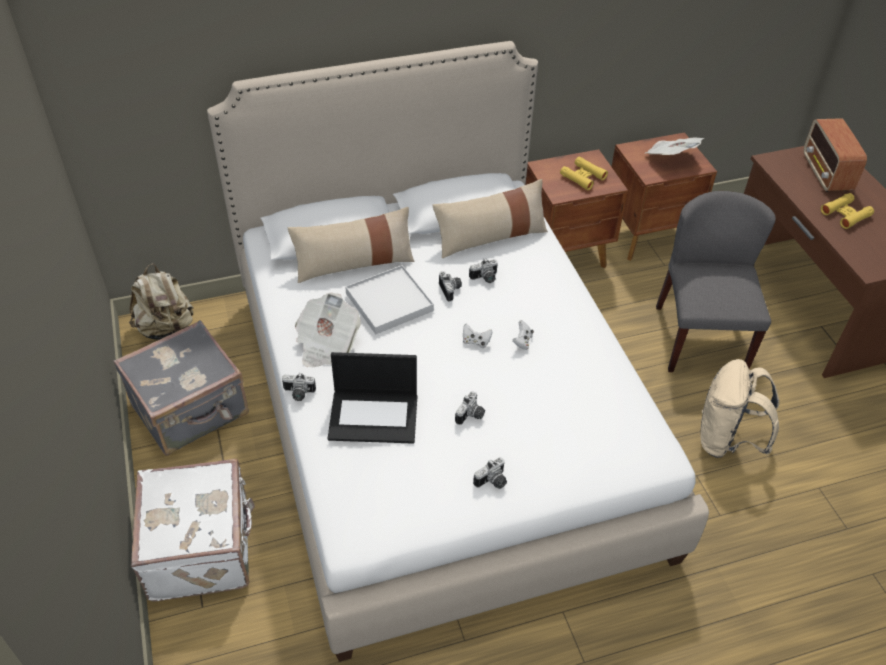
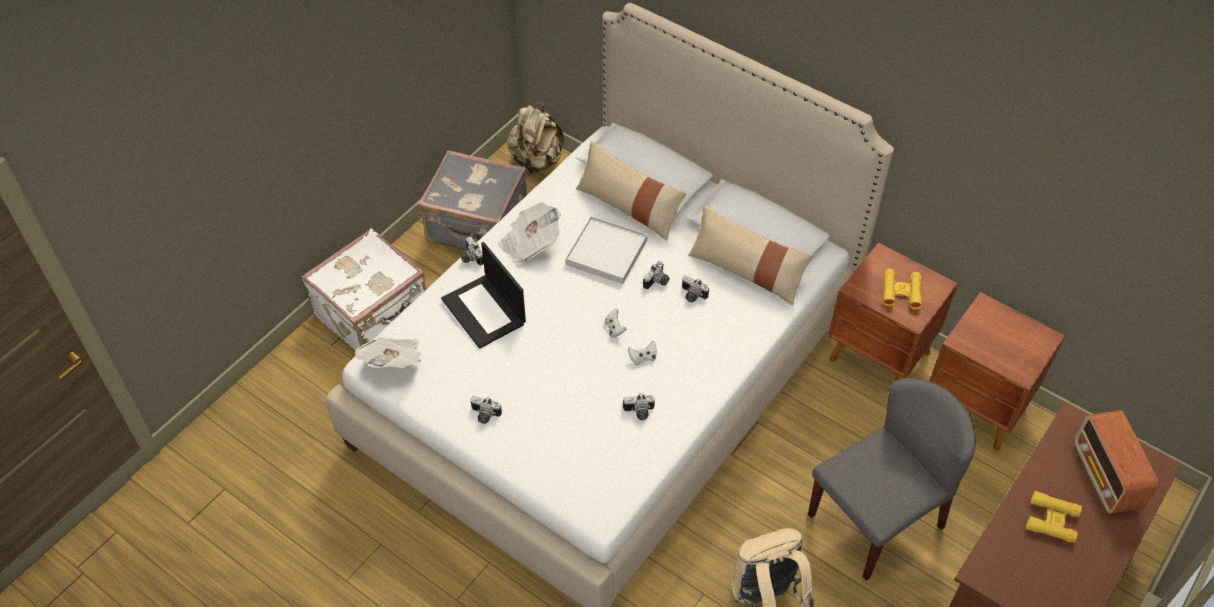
camera: 55 degrees right, 5 degrees up
camera [455,391,485,425] -> camera moved to [623,393,655,420]
newspaper [645,137,704,155] -> newspaper moved to [355,337,422,368]
radio [803,118,867,192] -> radio turned 60 degrees counterclockwise [1074,410,1159,514]

